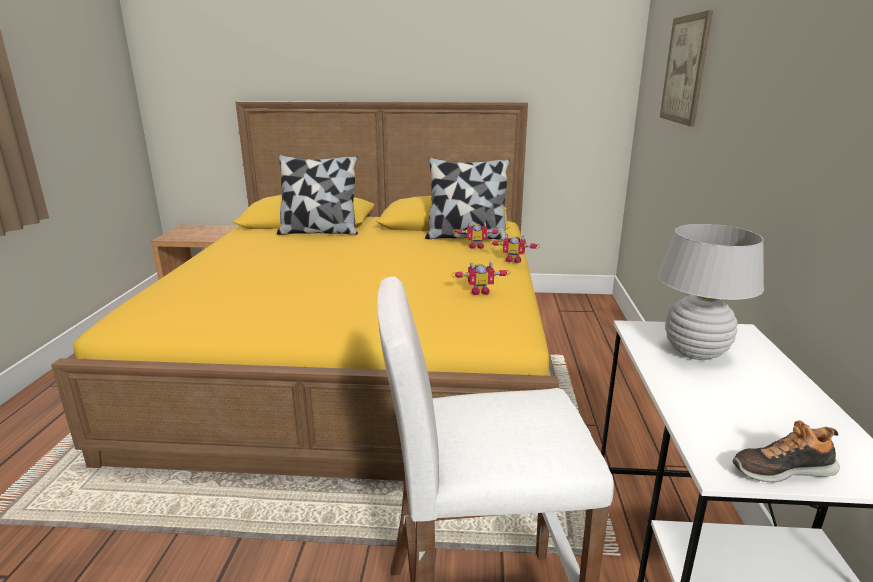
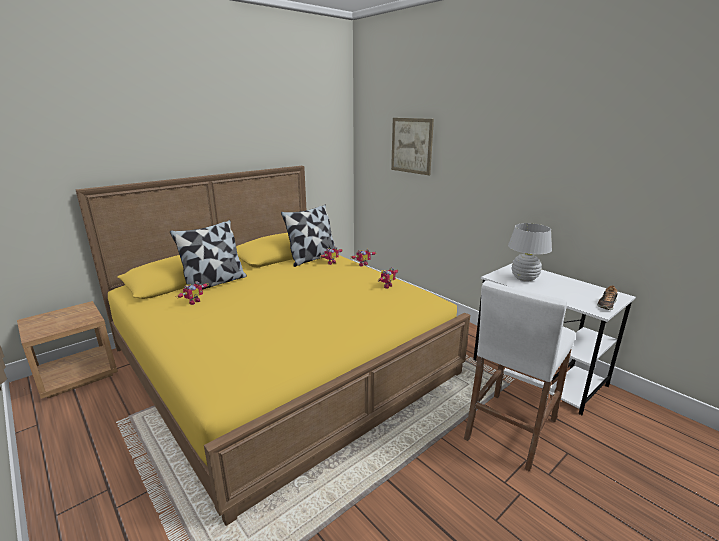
camera: 45 degrees left, 0 degrees up
none -> toy robot [176,281,209,305]

